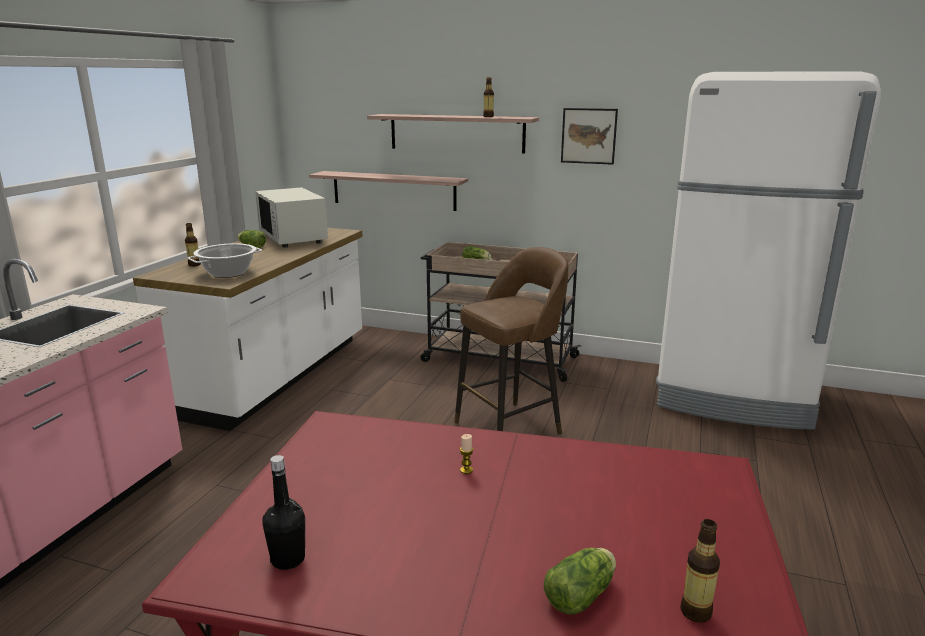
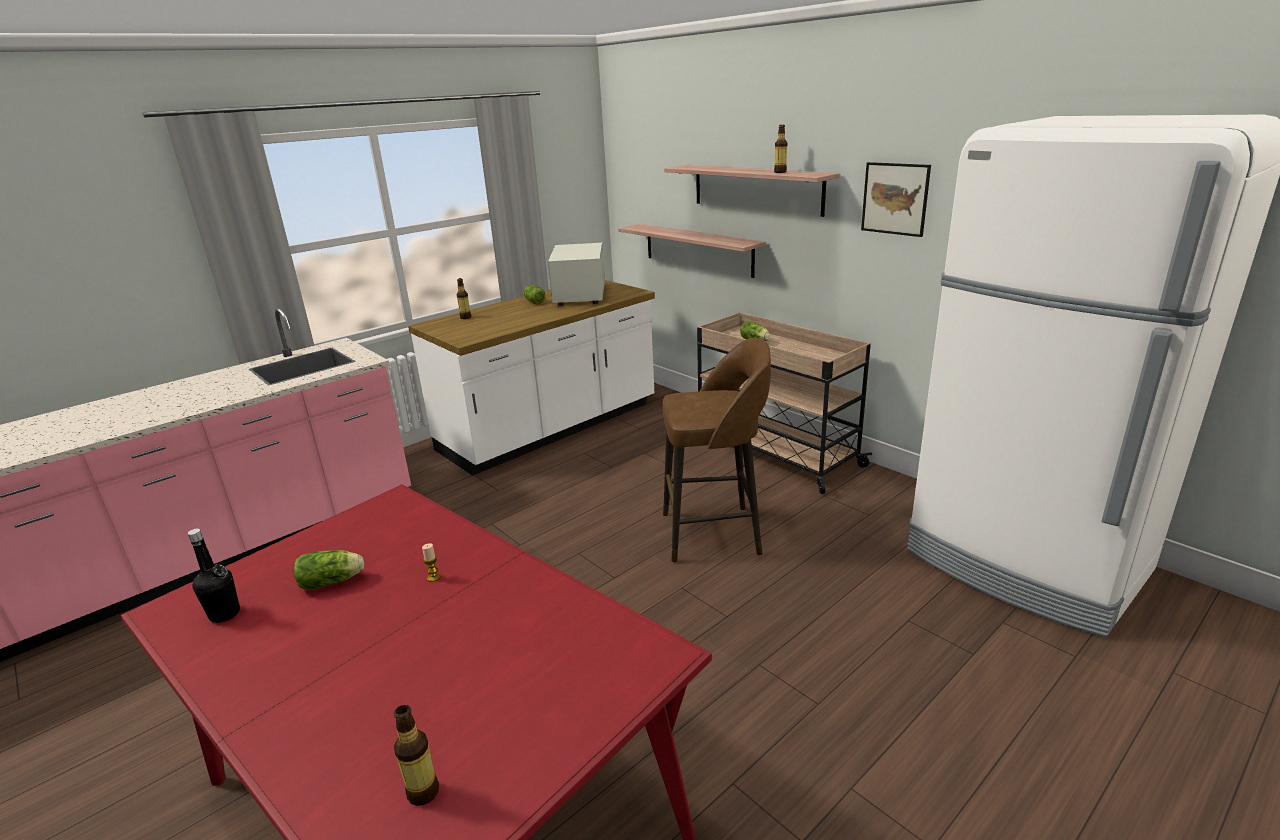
camera: 30 degrees right, 5 degrees up
cooking pot [188,243,262,278] -> none
lettuce [544,548,616,614] -> lettuce moved to [294,550,364,590]

